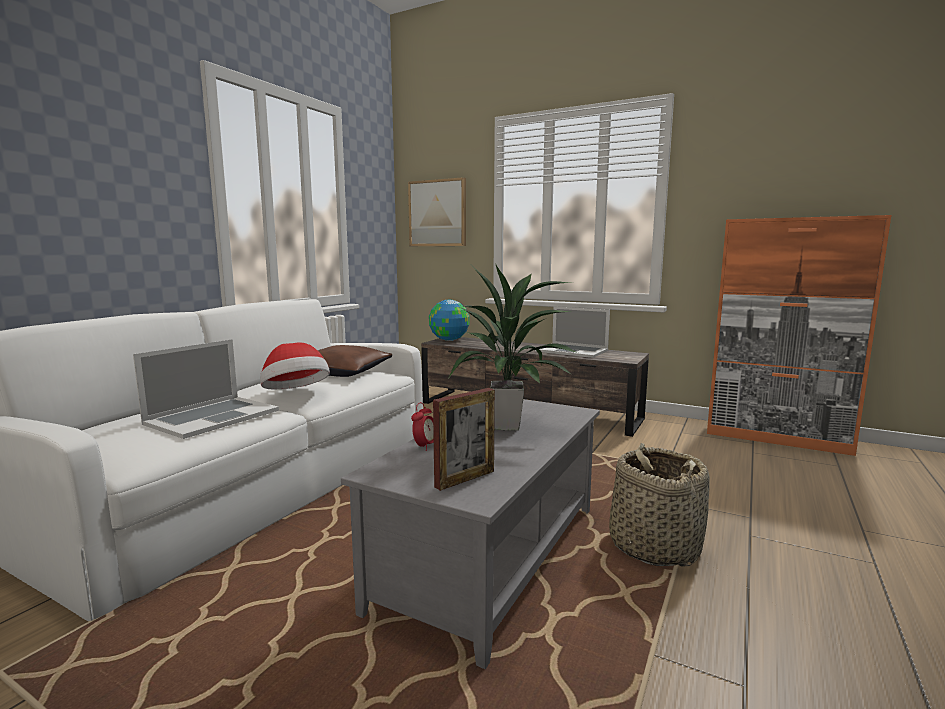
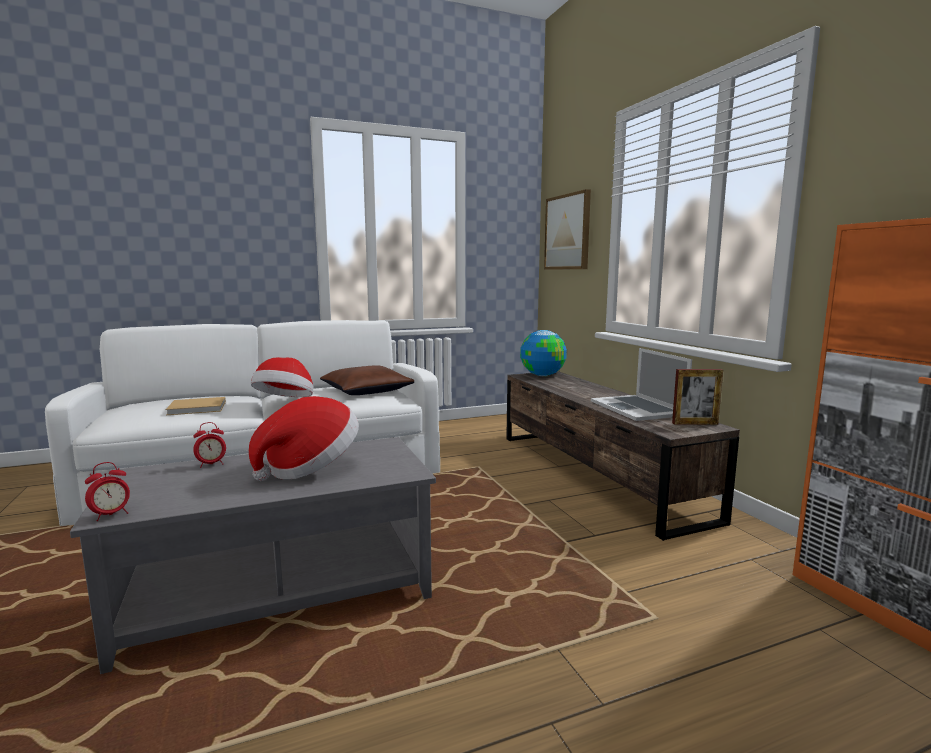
camera: 40 degrees right, 0 degrees up
laptop [133,339,279,439] -> beige book [166,397,226,415]
picture frame [433,388,495,491] -> picture frame moved to [672,369,723,425]
potted plant [447,265,578,430] -> hat [249,396,359,481]
basket [609,443,710,567] -> none
none -> alarm clock [85,462,130,521]

